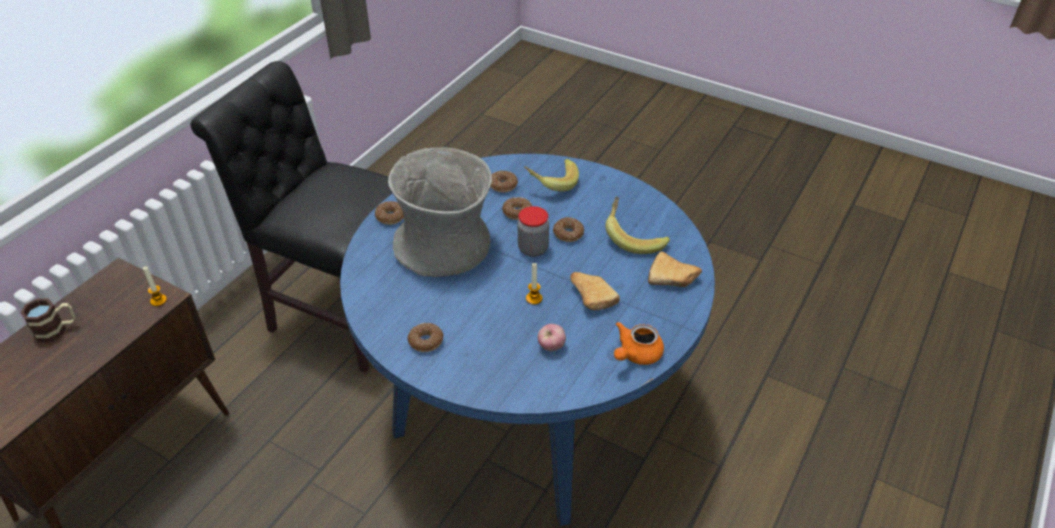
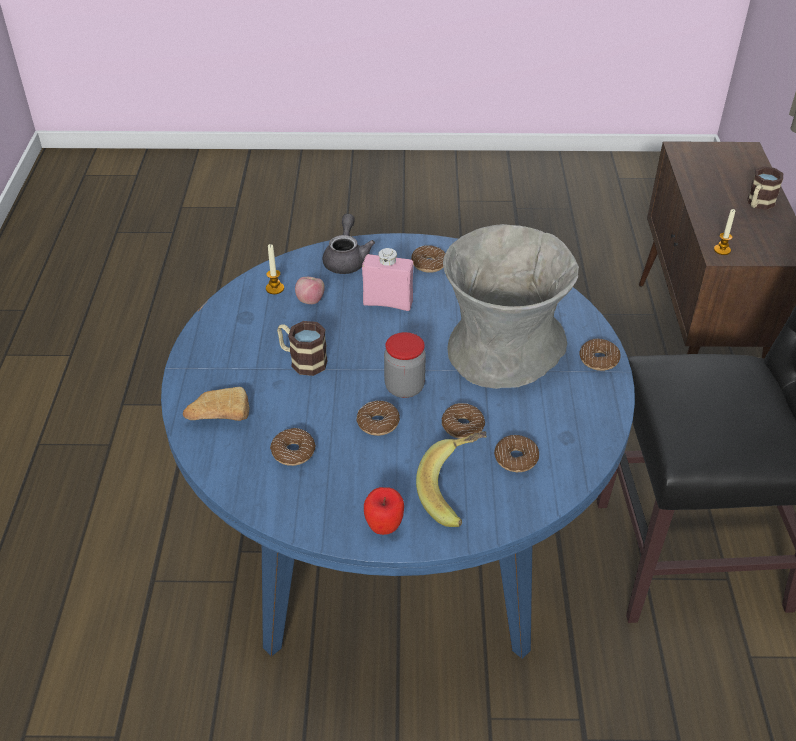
camera: 150 degrees right, 0 degrees up
candle [526,263,542,305] -> candle moved to [266,244,284,294]
bread [570,272,620,310] -> mug [277,321,328,376]
banana [605,197,670,254] -> donut [270,428,316,466]
orange teapot [614,322,664,365] -> none
none -> grey teapot [323,214,375,274]
none -> pink bottle [362,248,414,311]
none -> apple [364,487,404,535]

